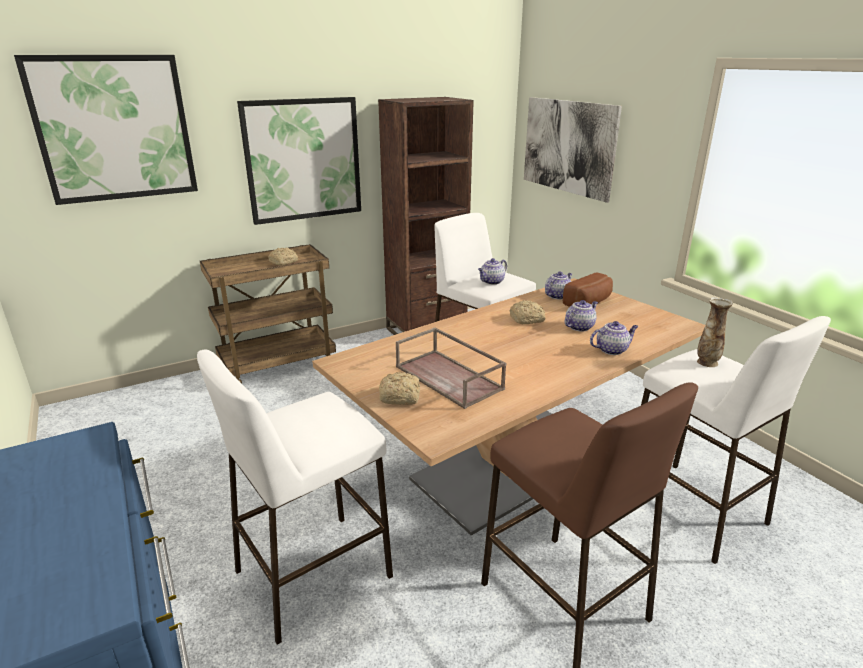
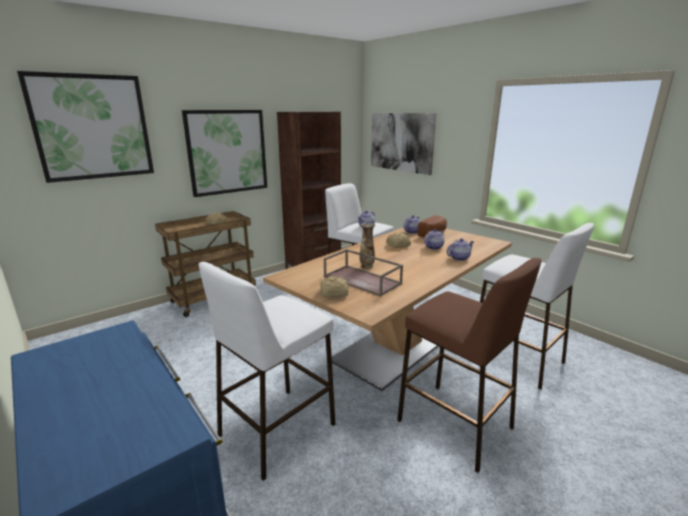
camera: 10 degrees left, 5 degrees down
vase [697,297,733,367] -> vase moved to [360,223,375,269]

